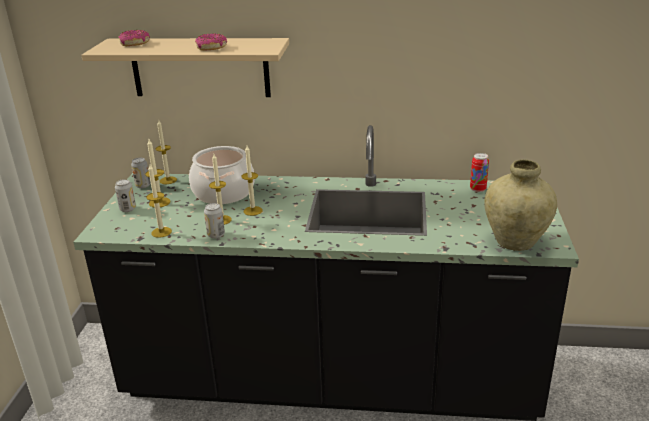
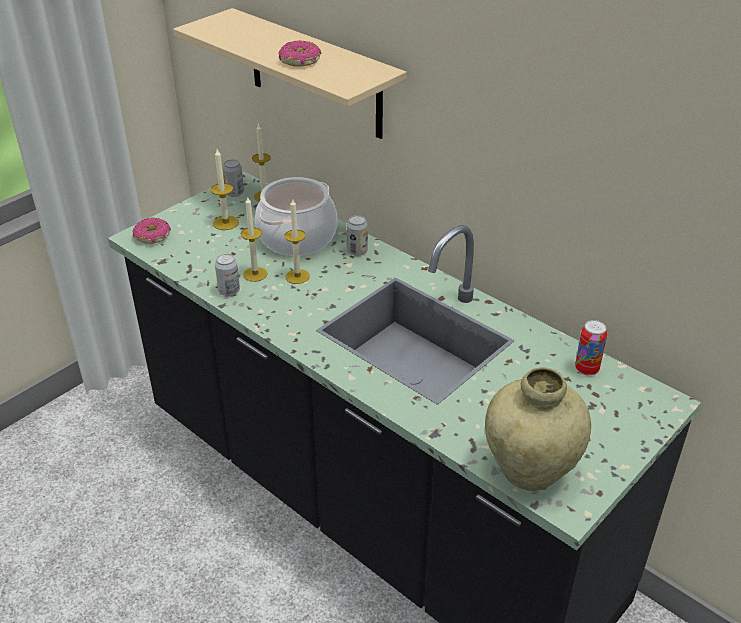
camera: 35 degrees right, 10 degrees up
can [115,179,136,212] -> can moved to [347,215,368,256]
donut [118,30,150,46] -> donut moved to [133,218,171,244]
candle [146,165,172,238] -> none

